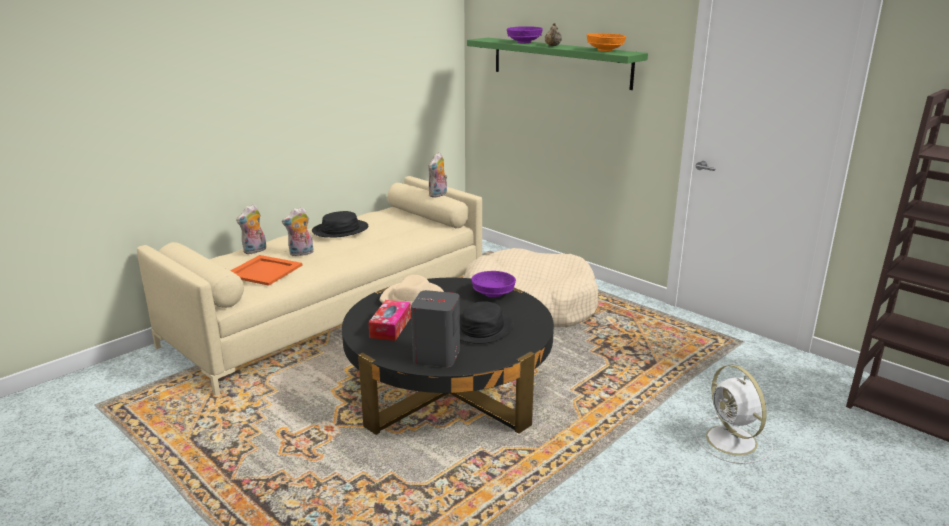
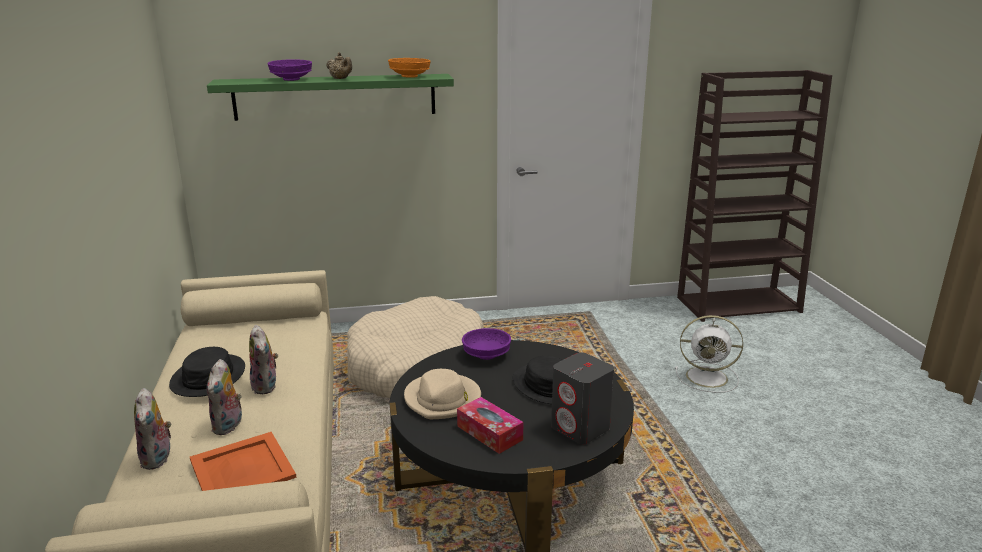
camera: 55 degrees left, 0 degrees up
plush toy [428,152,447,198] -> plush toy moved to [249,325,278,394]

